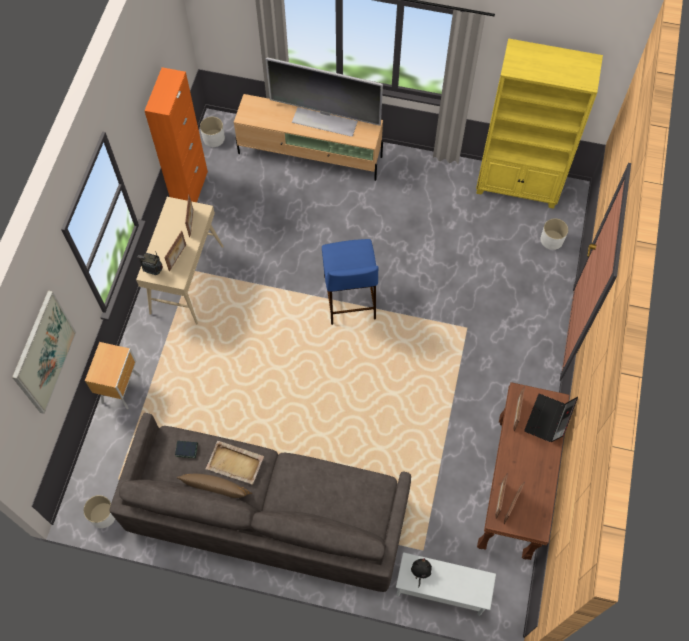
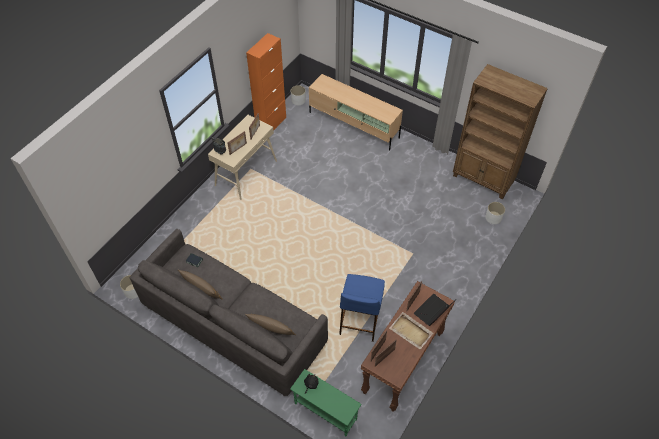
camera: 20 degrees right, 10 degrees down
picture [12,290,76,414] -> none
brown nightstand [85,342,140,409] -> none
beige tray [205,441,264,485] -> beige tray moved to [389,312,433,350]
television [266,57,383,137] -> none
blue stool [322,239,378,325] -> blue stool moved to [339,274,385,342]
white side table [396,552,496,616] -> green side table [290,369,362,436]
yellow bookcase [476,38,603,209] -> brown bookcase [453,64,548,199]
none -> brown pillow [245,314,296,335]

